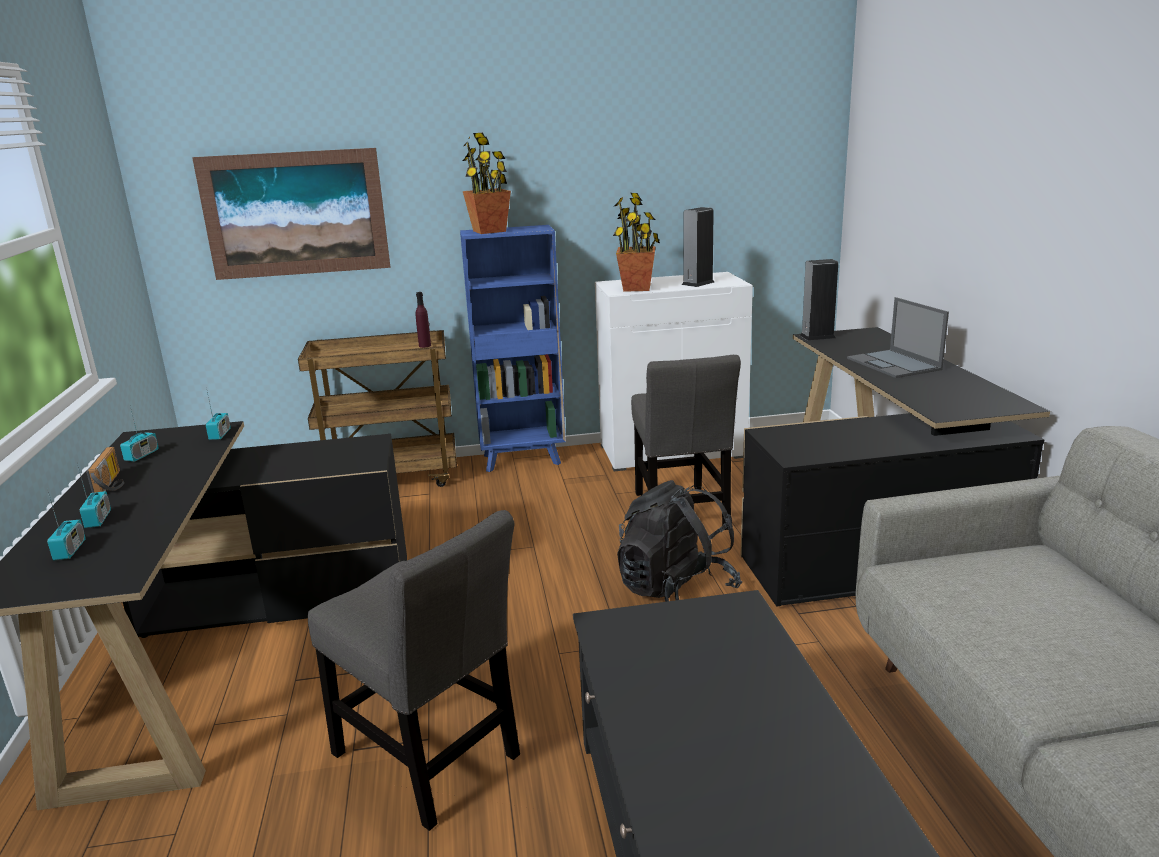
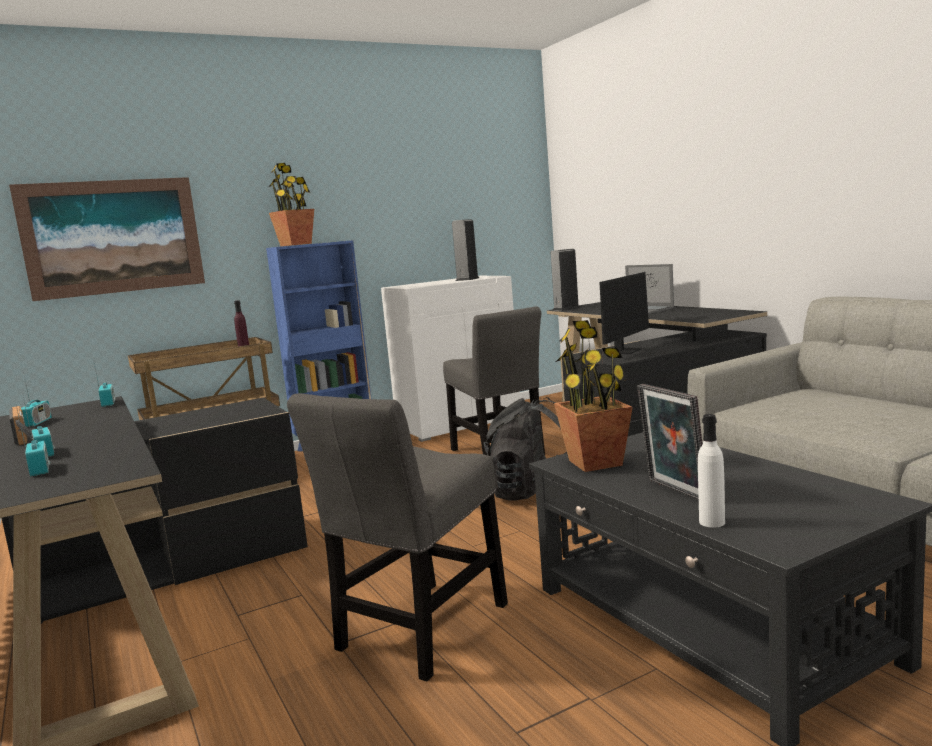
camera: 20 degrees left, 10 degrees down
grey chair [308,510,520,831] -> grey chair turned 105 degrees clockwise [287,393,508,682]
potted plant [613,193,660,292] -> potted plant moved to [554,320,633,472]
none -> monitor [599,272,659,354]
none -> picture frame [637,384,703,500]
none -> white bottle [698,414,725,528]

